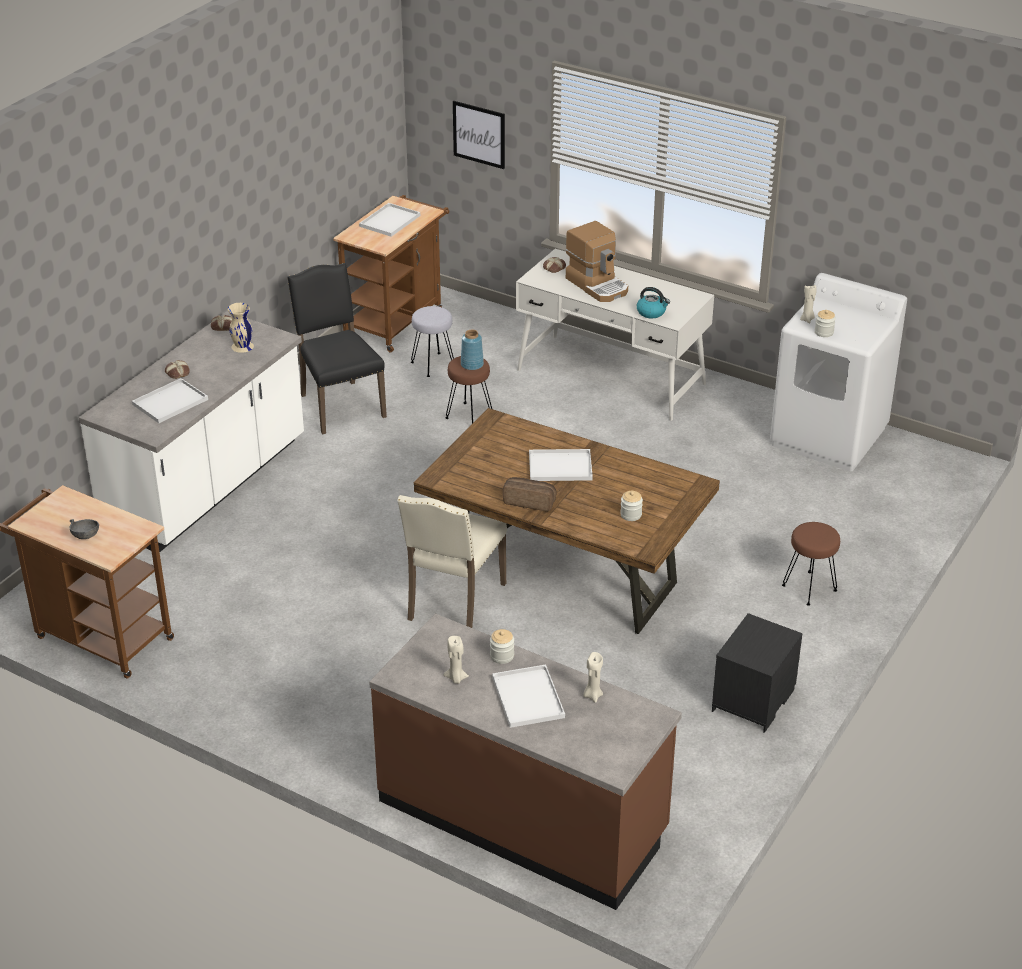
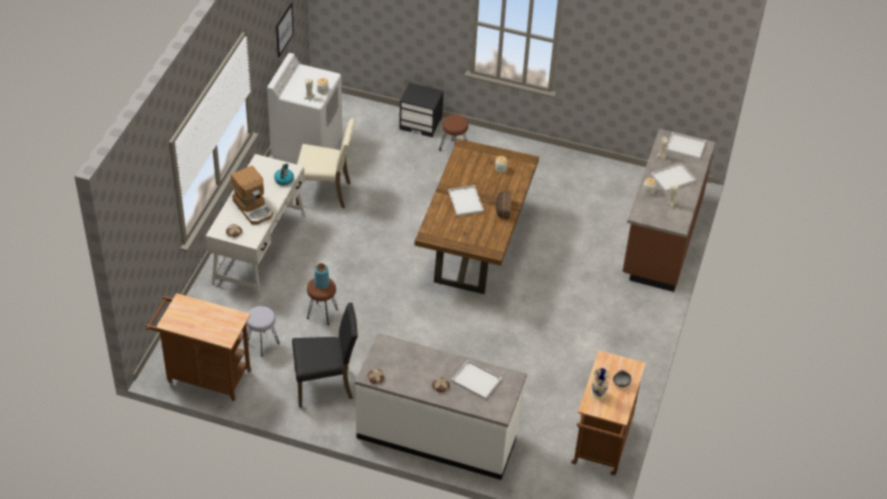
camera: 105 degrees left, 10 degrees up
beige vase [227,303,254,353] -> beige vase moved to [591,368,610,400]
black chair [287,263,387,434] -> black chair turned 150 degrees counterclockwise [292,303,358,407]
white tray [359,203,420,237] -> white tray moved to [666,132,706,159]
beige chair [397,495,507,628] -> beige chair moved to [296,118,355,208]
picture [453,101,505,169] -> picture moved to [276,3,294,58]
coffee machine [566,221,628,302] -> coffee machine turned 105 degrees clockwise [231,166,273,225]
black nightstand [712,613,802,733] -> black nightstand moved to [399,83,444,138]

